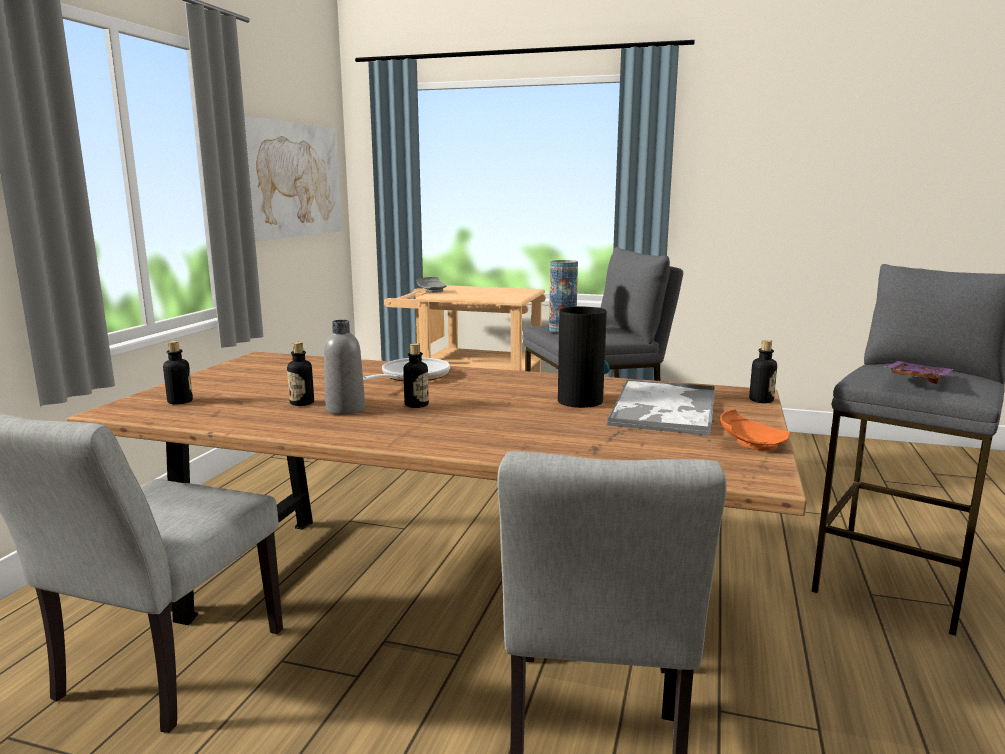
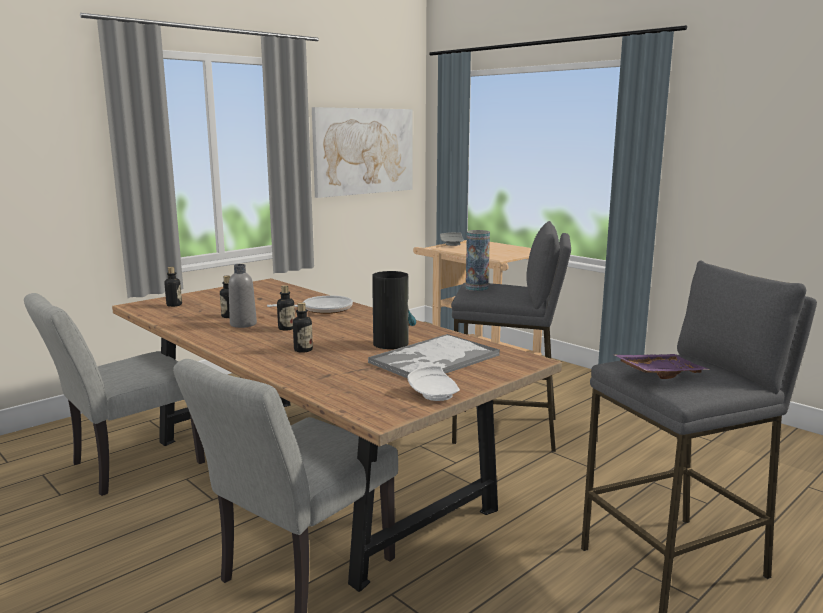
camera: 30 degrees right, 0 degrees up
orange plate [720,409,790,451] -> white plate [407,366,460,401]
bottle [749,340,777,403] -> bottle moved to [293,302,313,353]

